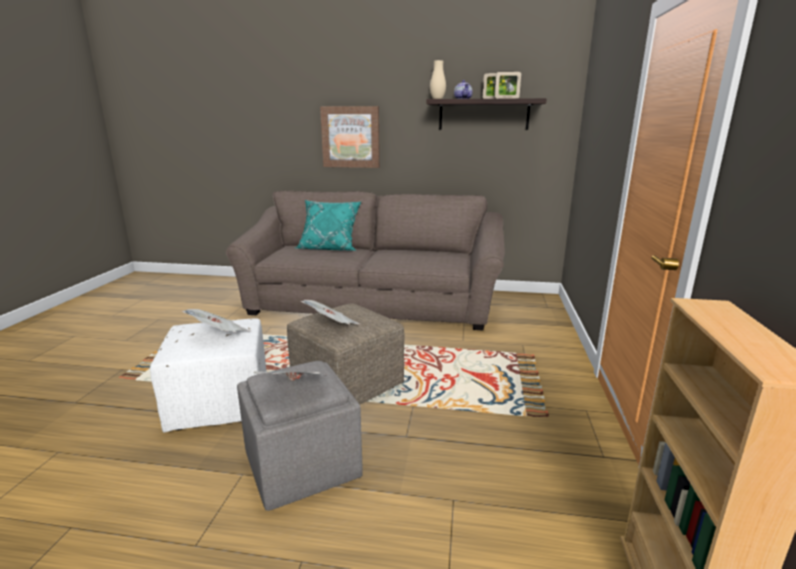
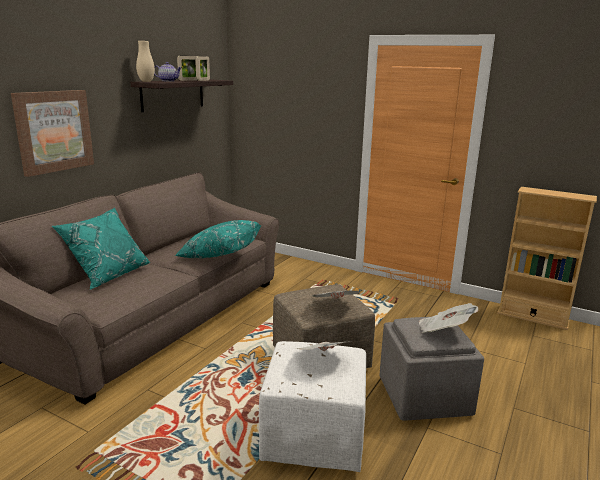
camera: 70 degrees left, 0 degrees up
none -> turquoise pillow [175,220,262,258]

